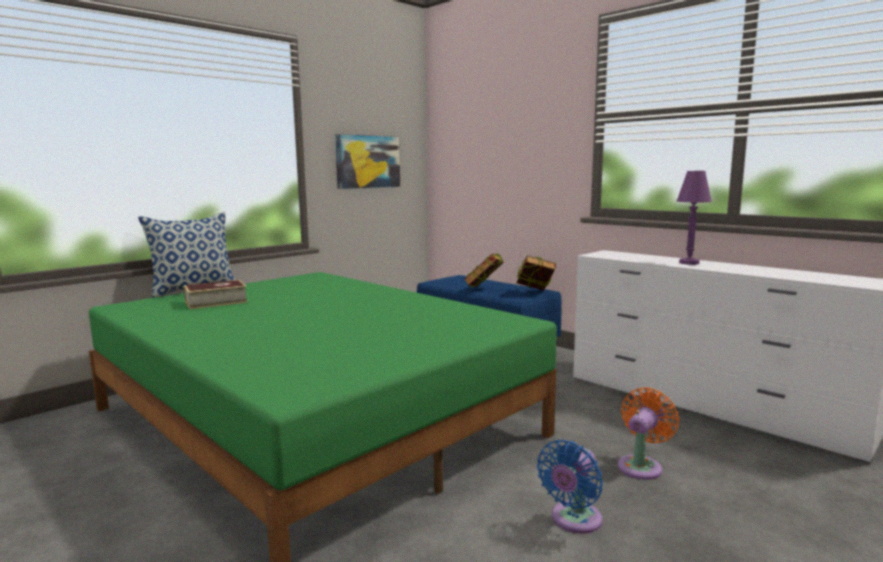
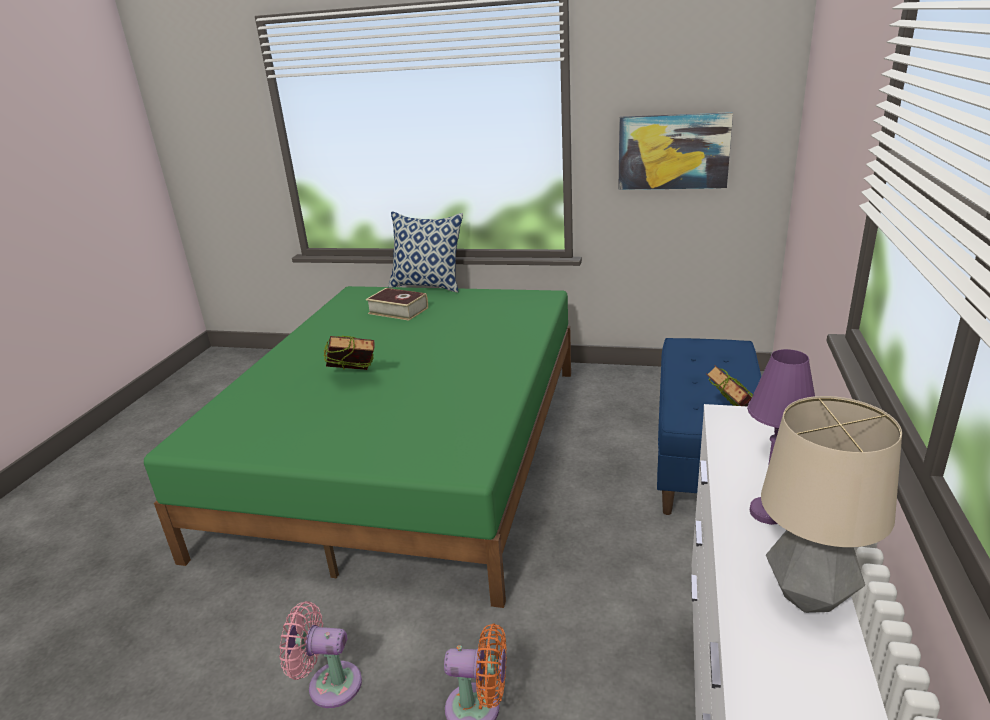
camera: 60 degrees right, 15 degrees up
book [464,253,504,287] -> book moved to [324,336,375,370]
blue fan [537,440,603,534] -> pink fan [279,601,362,708]
none -> table lamp [761,396,902,613]

